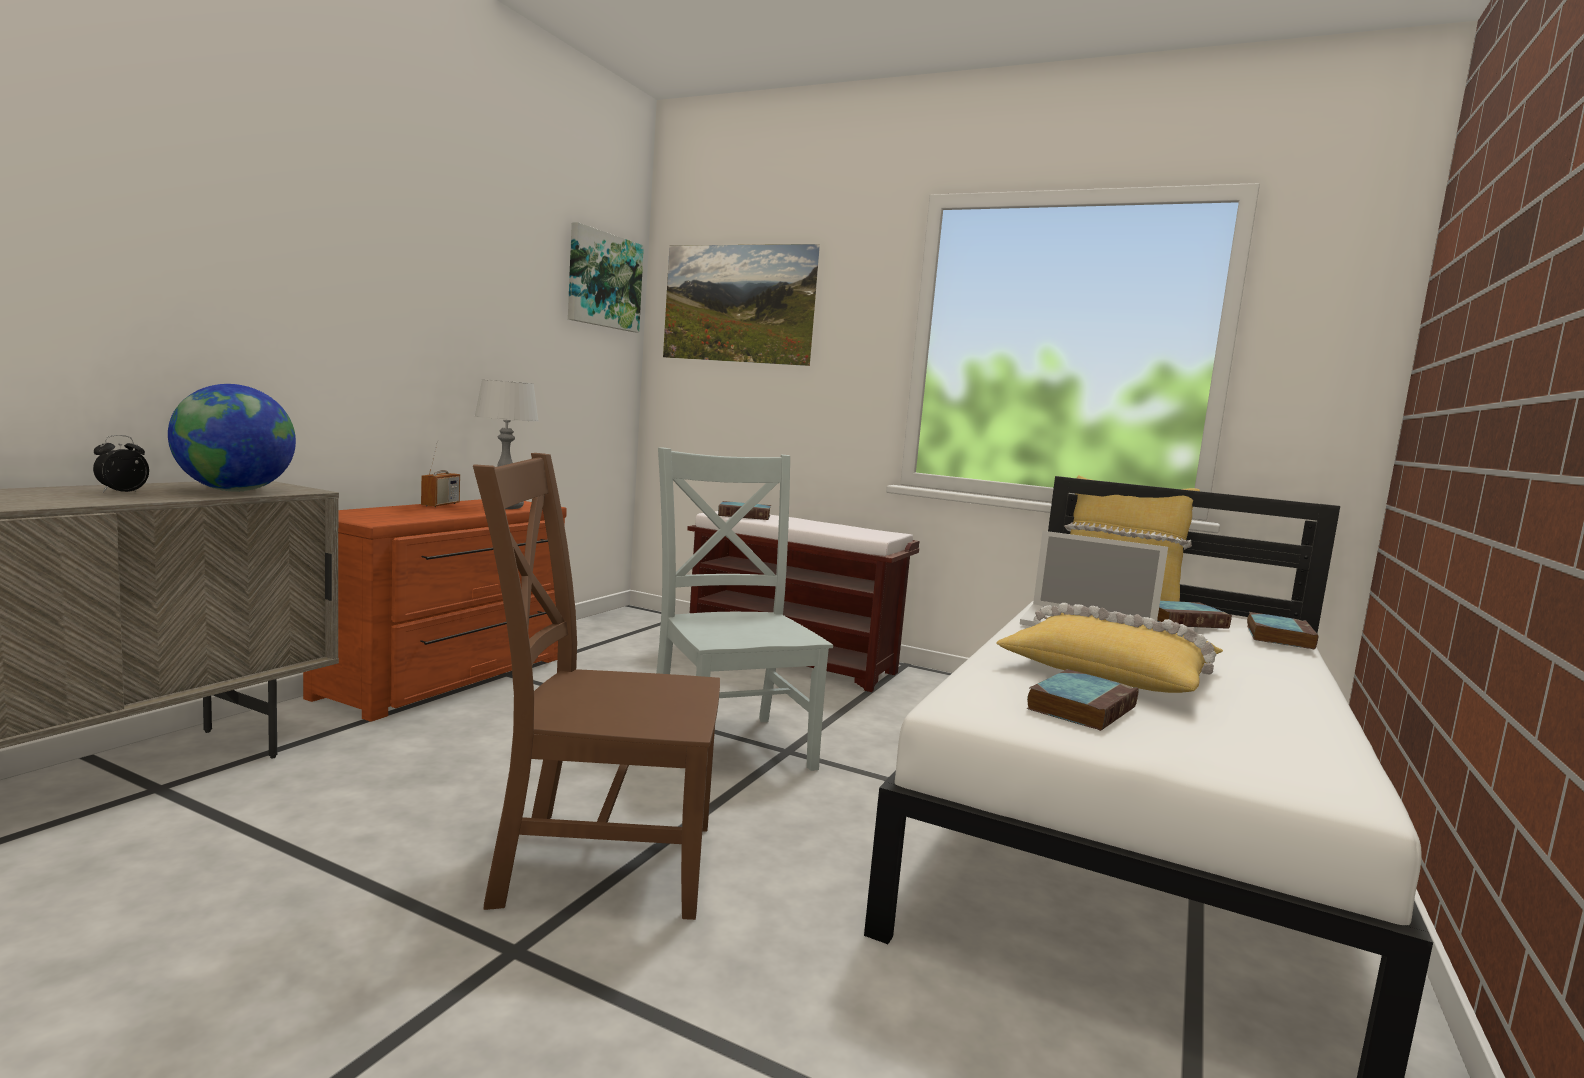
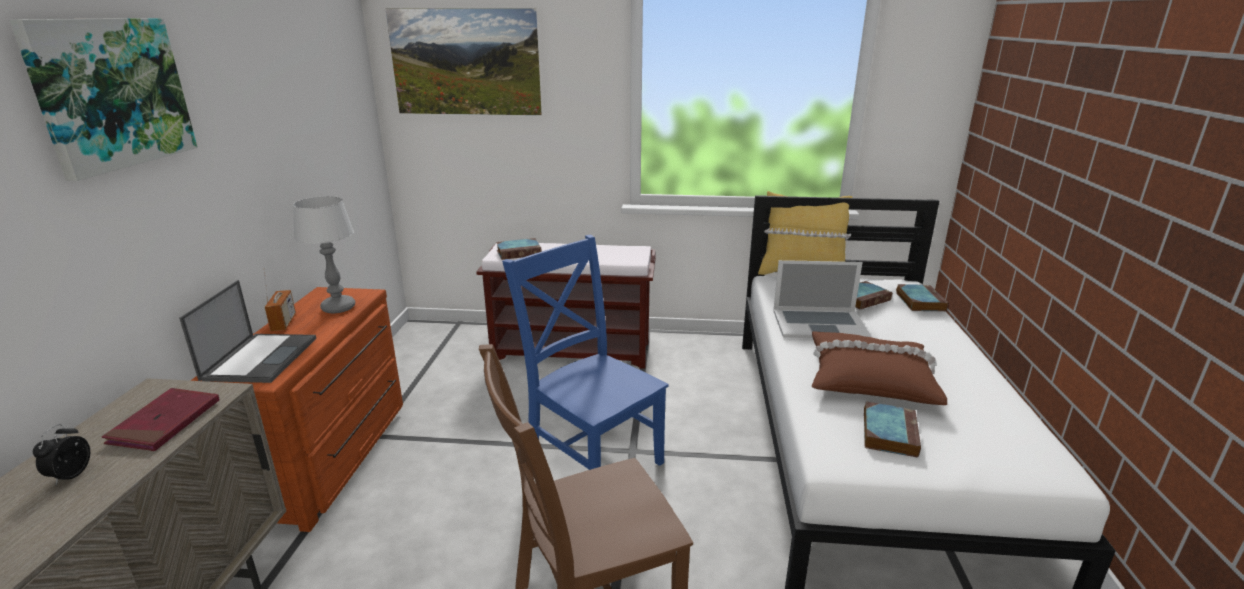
camera: 20 degrees left, 15 degrees up
globe [168,384,296,492] -> red book [102,388,220,451]
picture [568,222,644,333] -> picture moved to [9,18,198,181]
grey chair [656,447,833,771] -> blue chair [502,235,669,470]
yellow pillow [996,603,1223,693] -> brown pillow [812,331,947,405]
none -> laptop [179,280,316,383]

